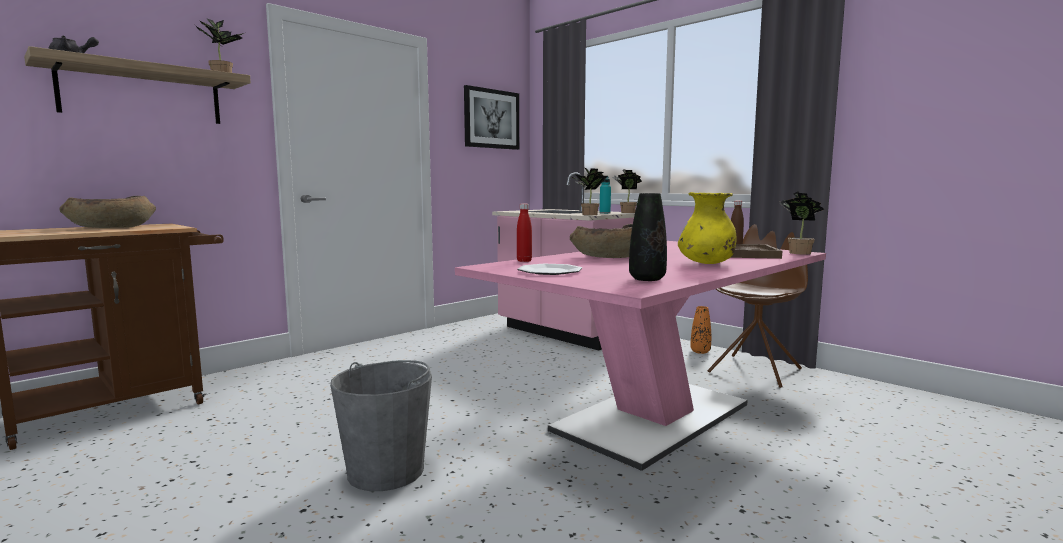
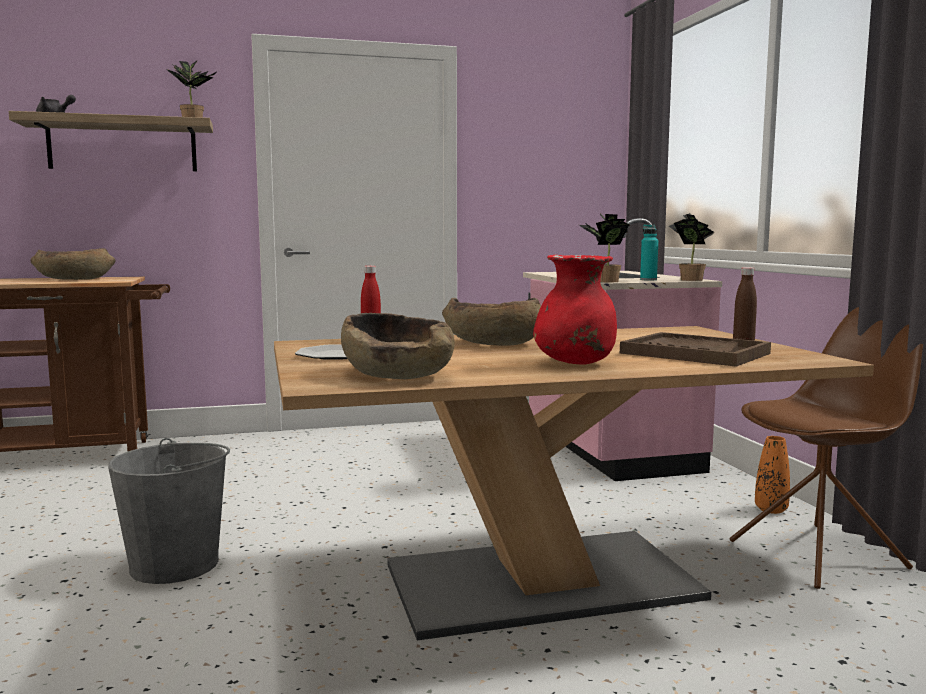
camera: 30 degrees right, 0 degrees up
pink dining table [455,241,826,471] -> brown dining table [274,326,874,641]
picture [464,85,519,150] -> none
black vase [629,193,667,281] -> brown bowl [341,313,455,379]
yellow vase [678,192,737,264] -> red vase [533,255,617,365]
potted plant [779,192,824,254] -> none

